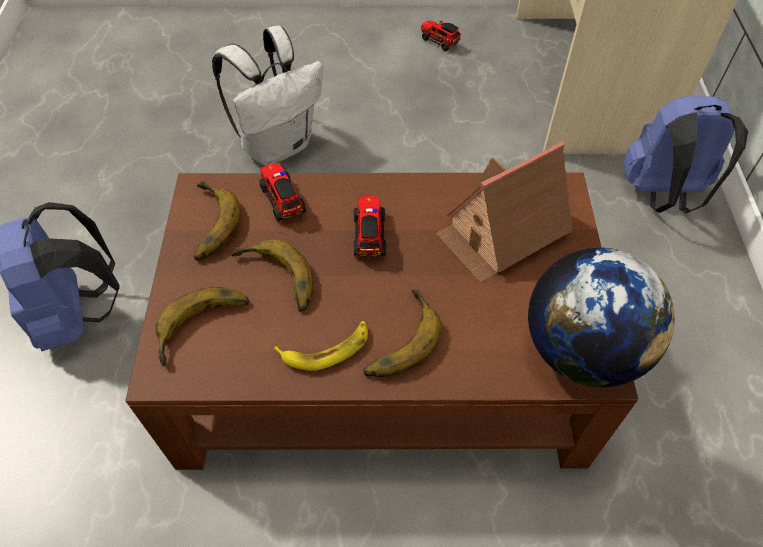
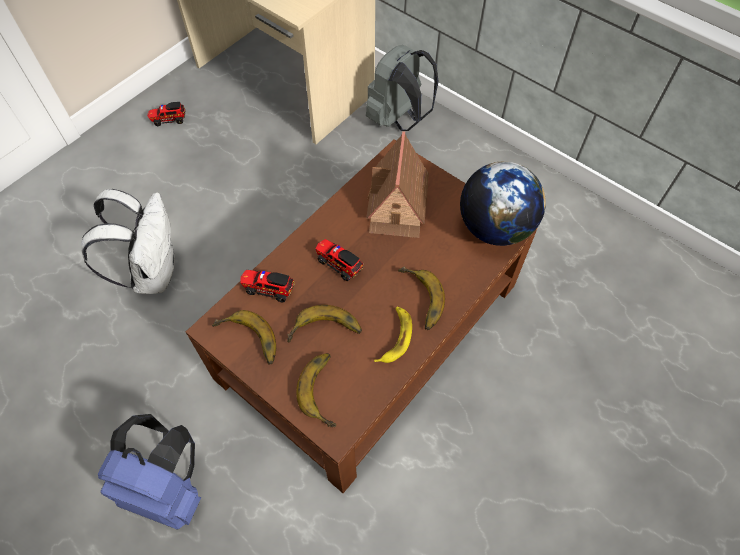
camera: 50 degrees left, 5 degrees up
blue backpack [623,96,748,213] -> grey backpack [366,45,439,131]

